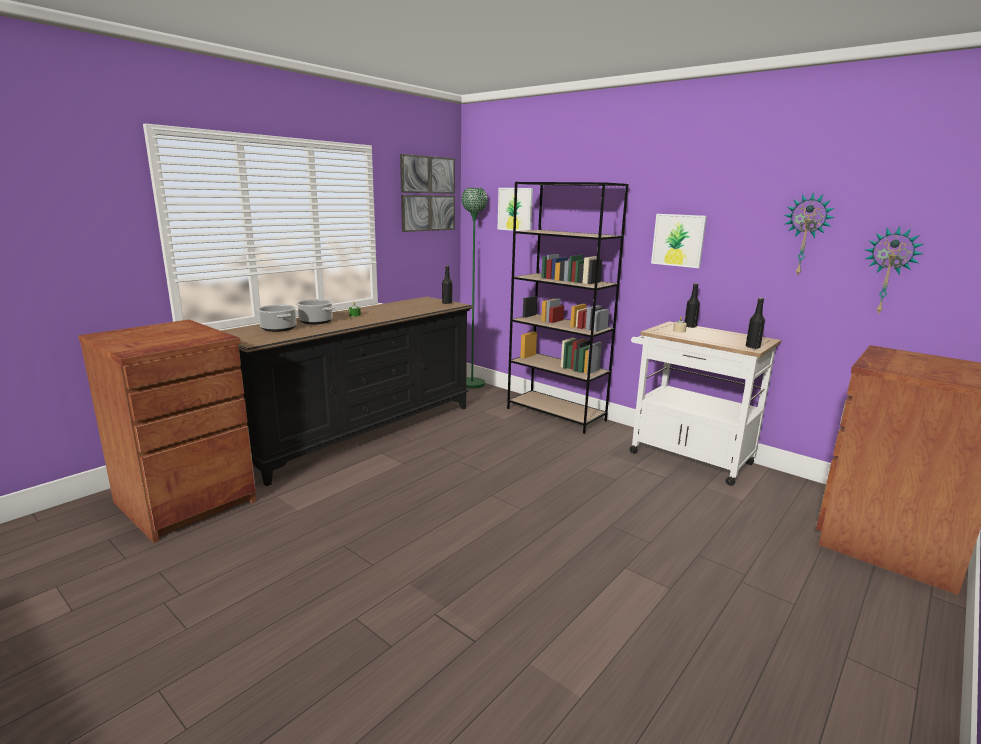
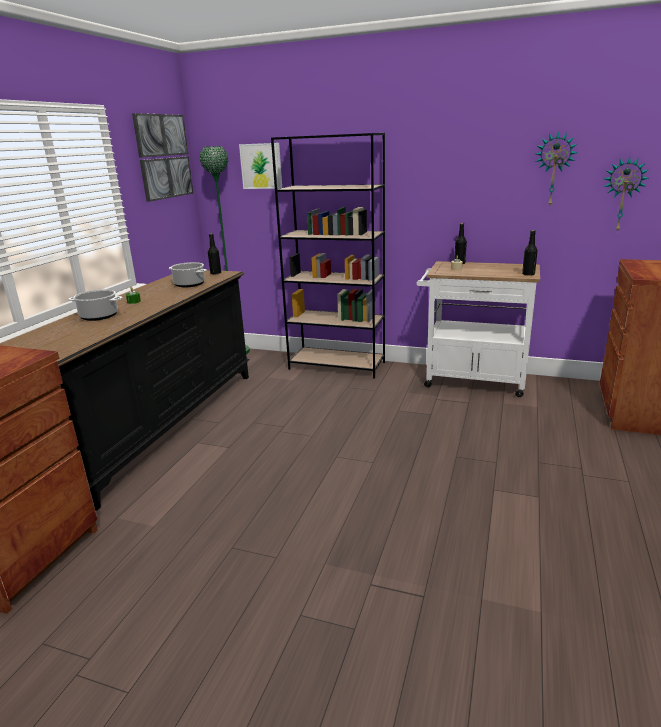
camera: 20 degrees left, 5 degrees up
cooking pot [257,305,297,332] -> cooking pot moved to [169,262,207,287]
picture [651,214,707,268] -> none

